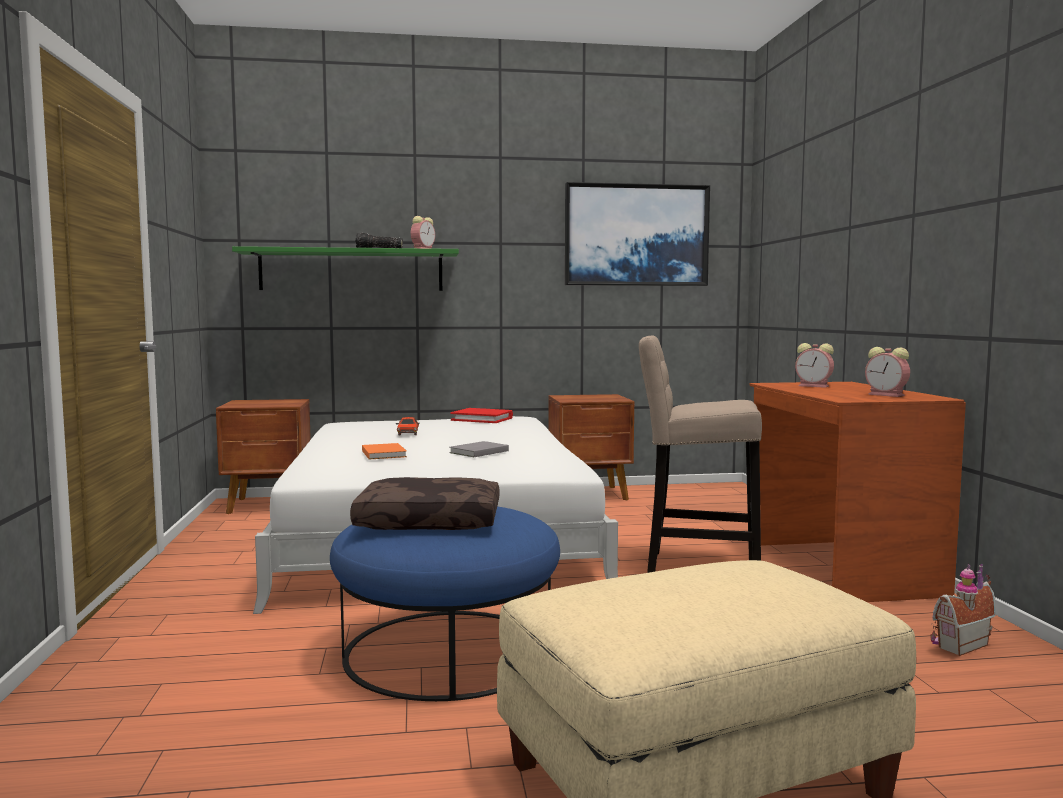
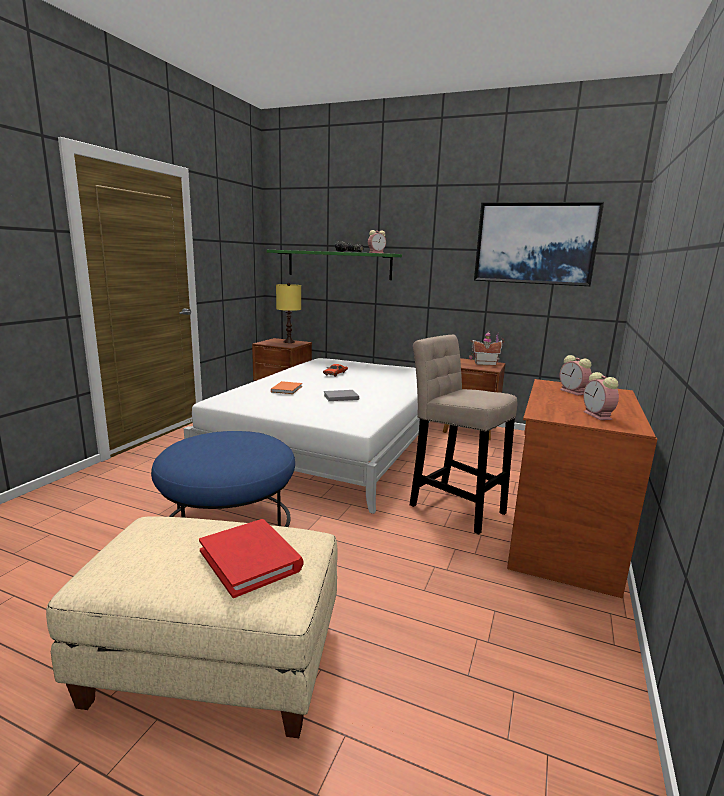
camera: 30 degrees right, 10 degrees up
brown pillow [350,477,499,530] -> none
red book [451,408,513,423] -> red book moved to [199,519,304,598]
toy house [930,563,996,656] -> toy house moved to [469,330,504,365]
none -> yellow table lamp [276,283,301,343]

